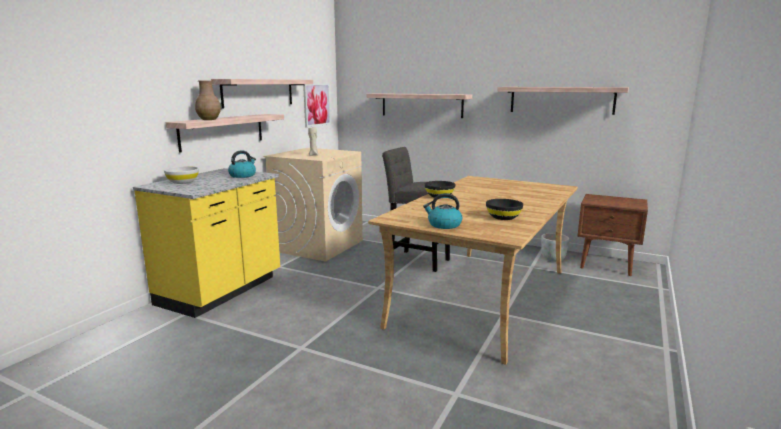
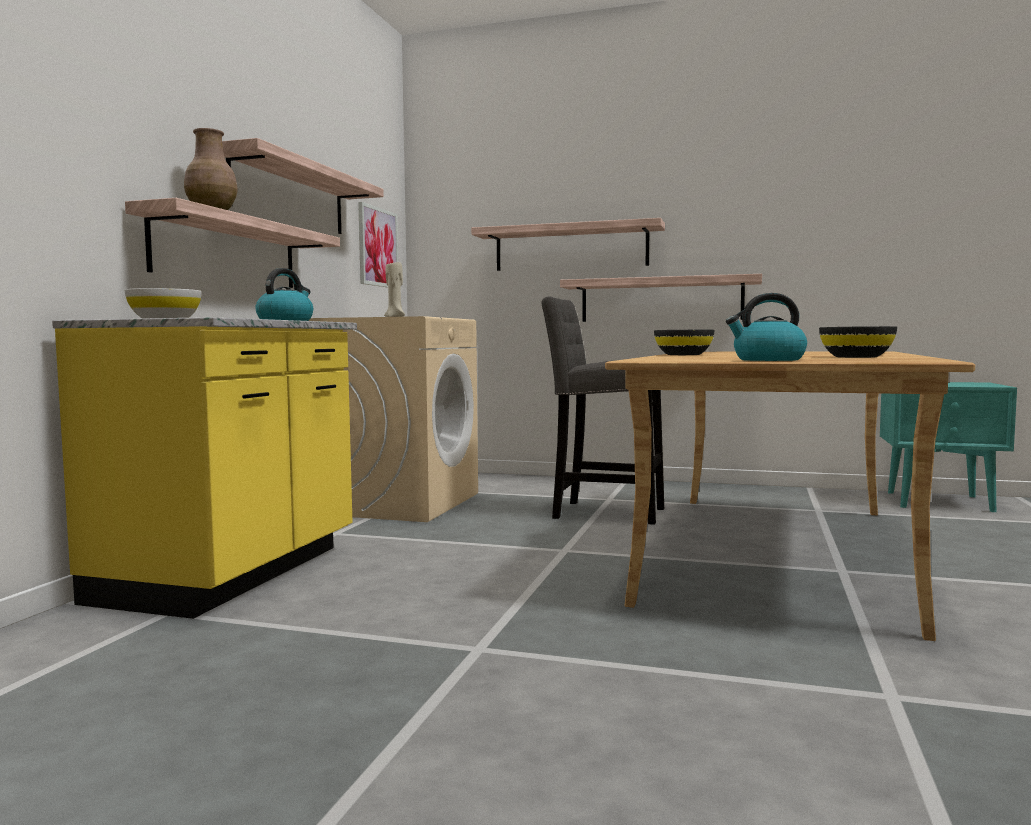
camera: 10 degrees left, 10 degrees down
shelf [497,87,629,115] -> shelf moved to [560,274,762,322]
grey planter [541,233,569,262] -> none
brown nightstand [578,194,648,276] -> turquoise nightstand [880,382,1017,512]

